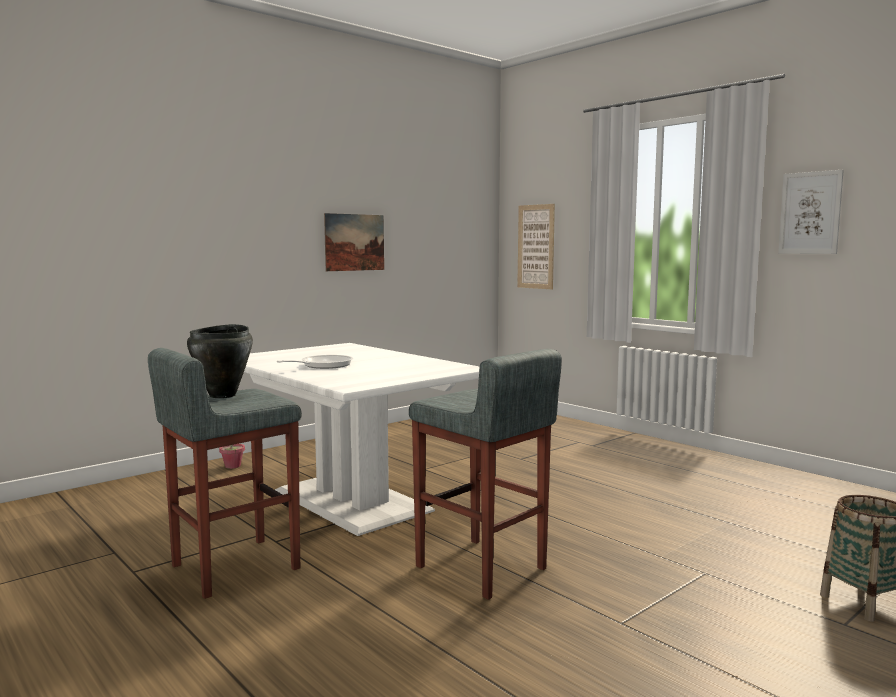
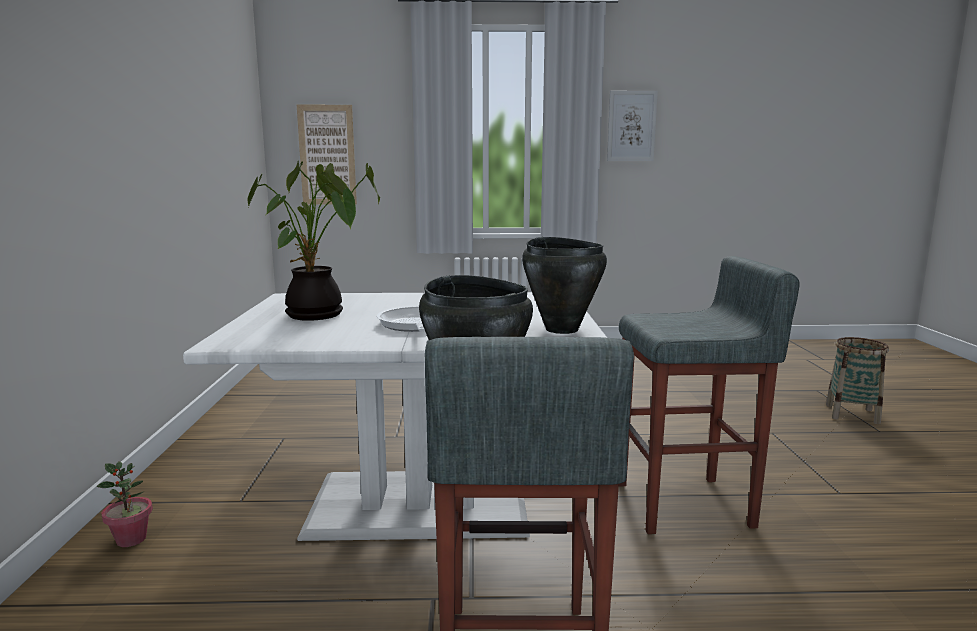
camera: 50 degrees left, 5 degrees up
picture [324,213,384,271] -> none
none -> potted plant [247,161,380,321]
none -> black cooking pot [522,237,607,334]

